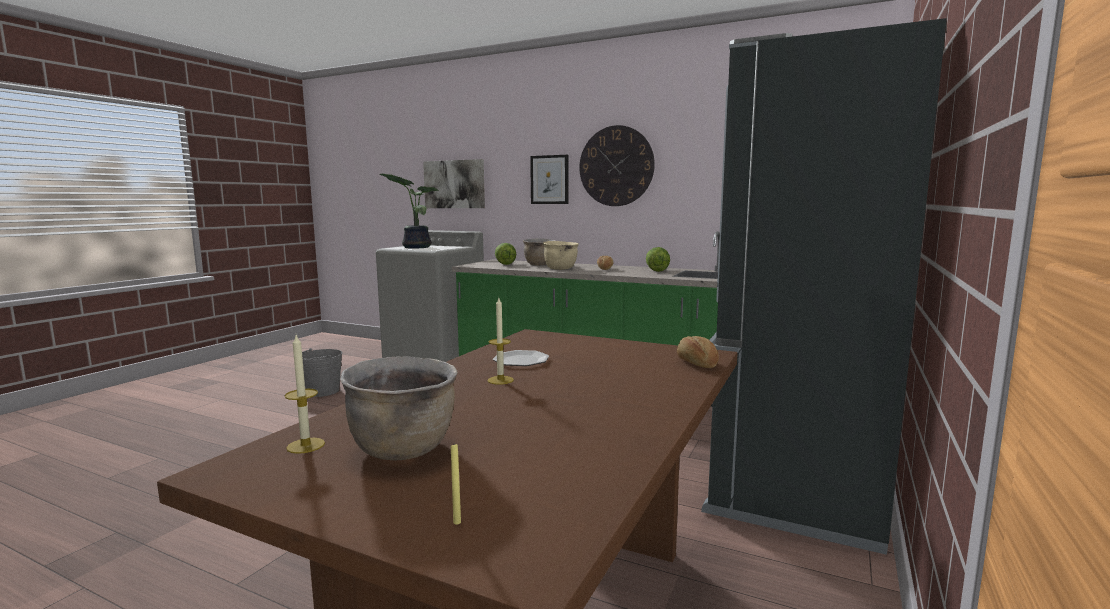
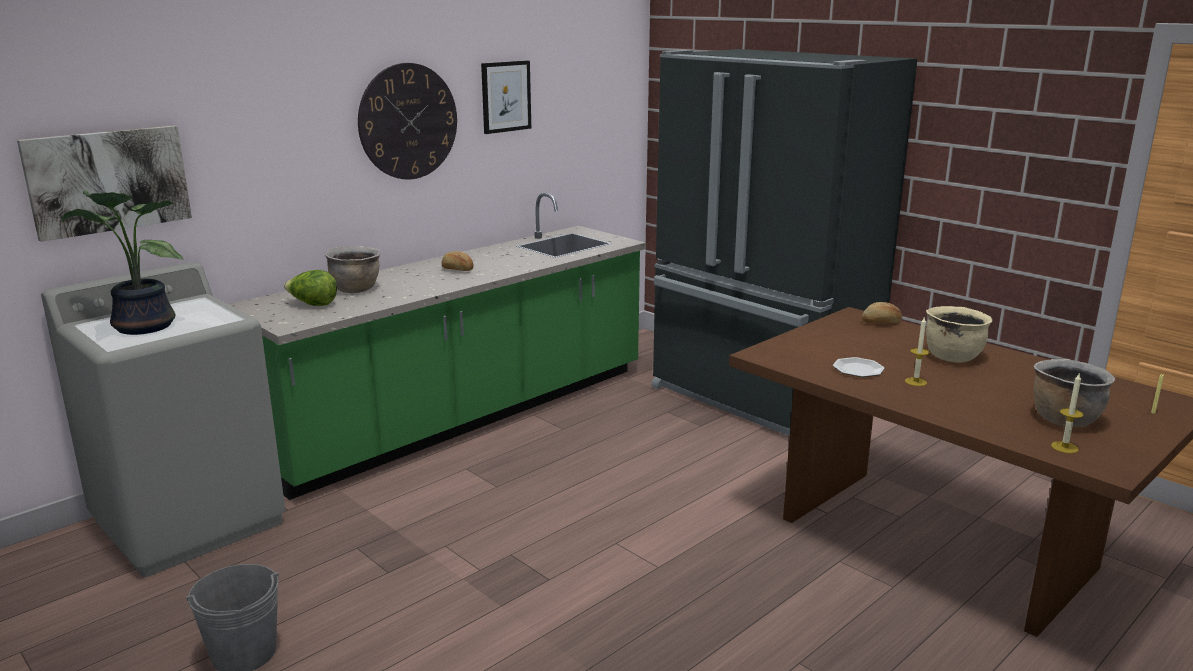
camera: 70 degrees left, 10 degrees up
picture [530,155,569,204] -> picture moved to [481,60,531,134]
beige cooking pot [543,241,579,270] -> beige cooking pot moved to [926,306,992,363]
lettuce [646,247,670,272] -> none

